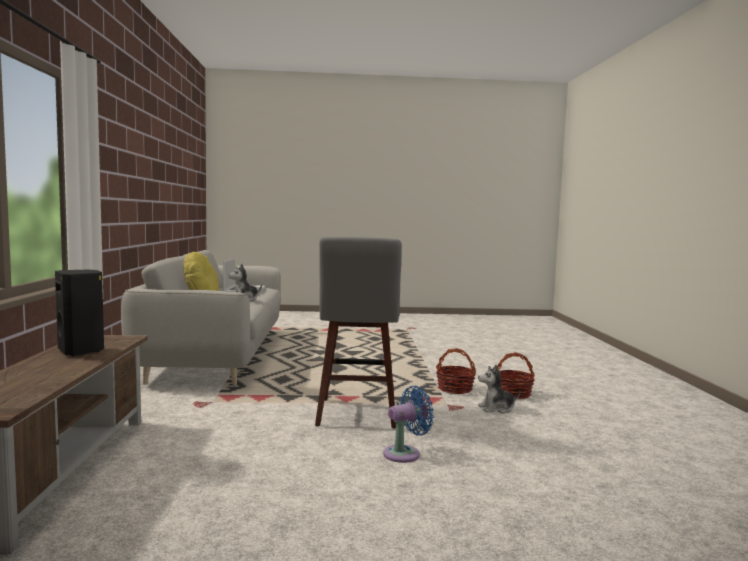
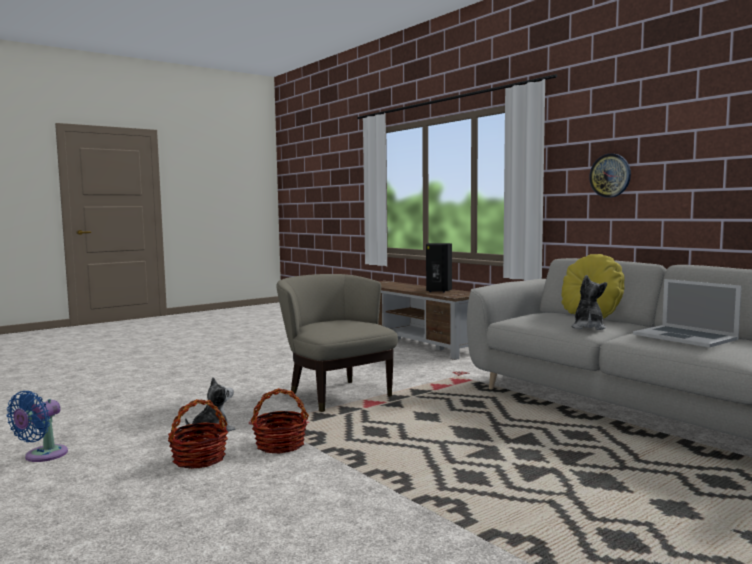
camera: 145 degrees right, 0 degrees up
grey stool [315,237,402,429] -> beige armchair [276,274,398,412]
blue fan [383,385,434,463] -> blue fan moved to [7,391,68,462]
none -> wall clock [589,154,631,198]

